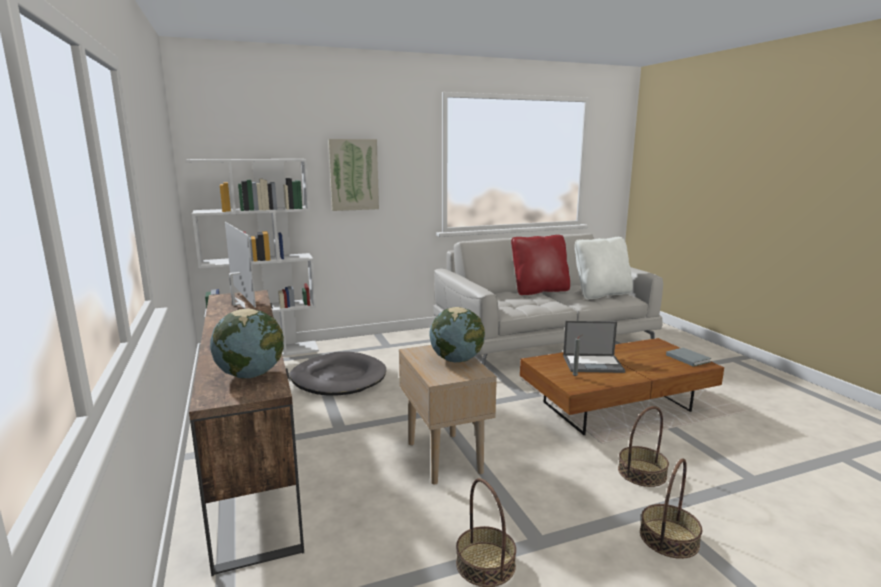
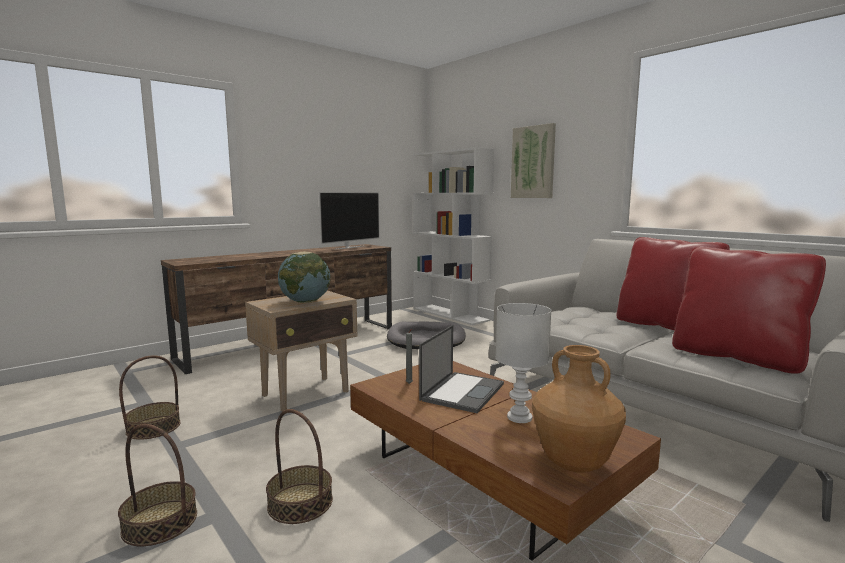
camera: 70 degrees right, 5 degrees down
globe [210,309,284,379] -> none
laptop [563,321,625,373] -> laptop turned 135 degrees counterclockwise [419,325,504,413]
white pillow [575,237,633,300] -> red pillow [672,246,826,374]
grey book [666,347,711,367] -> brown vase [532,345,626,473]
none -> white table lamp [496,303,551,423]

